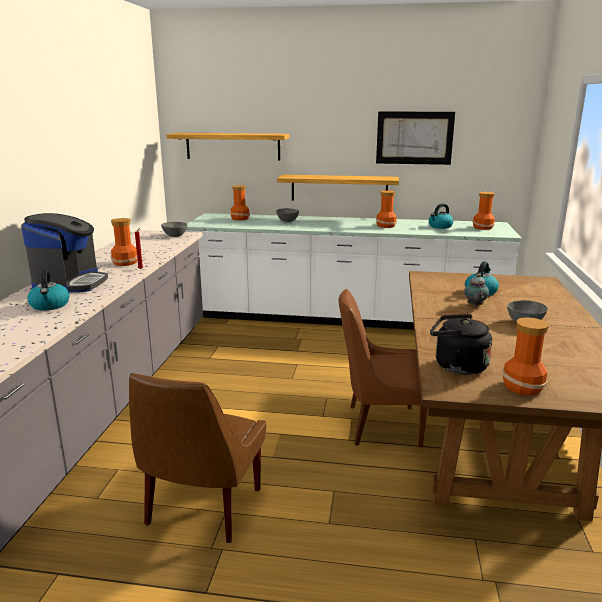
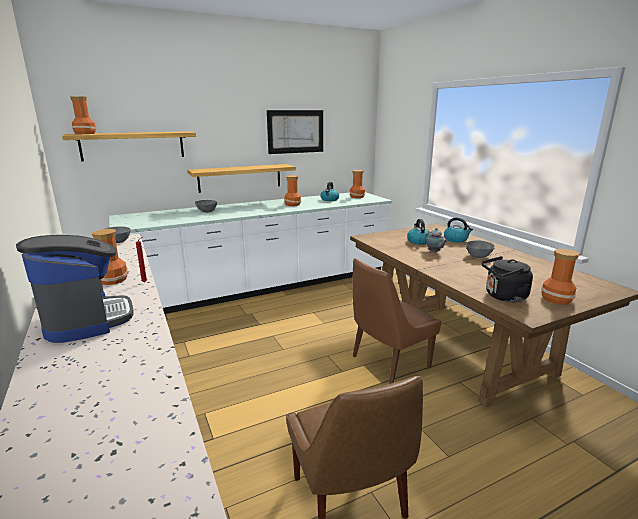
camera: 35 degrees left, 0 degrees up
kettle [27,269,69,311] -> kettle moved to [444,217,473,242]
vase [230,185,250,221] -> vase moved to [70,96,96,134]

